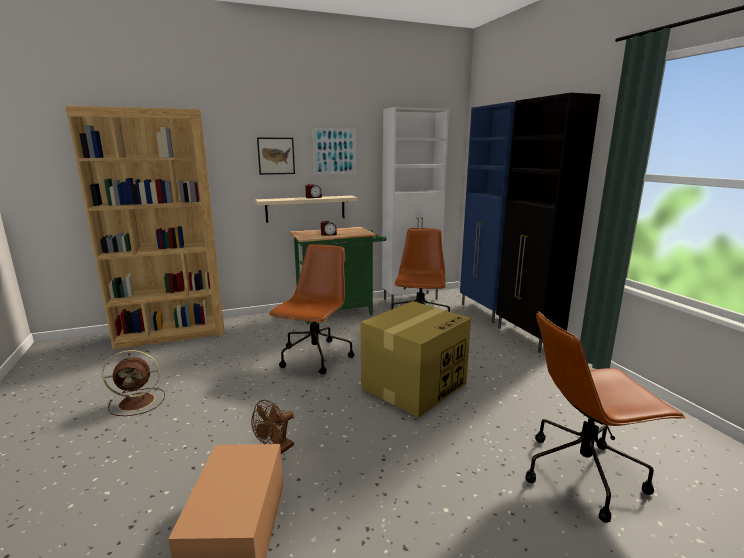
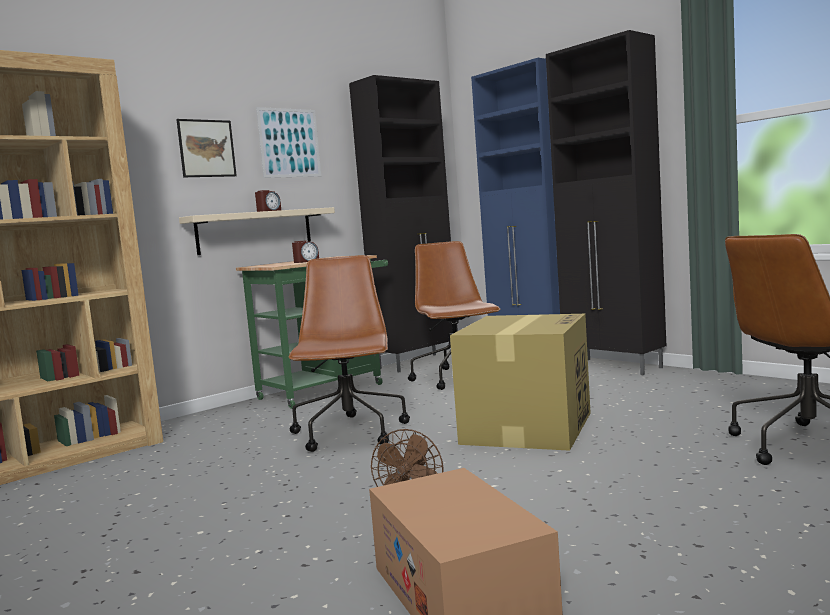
camera: 20 degrees left, 10 degrees down
brown fan [102,350,165,416] -> none
white cabinet [382,107,449,306] -> black cabinet [349,75,458,372]

